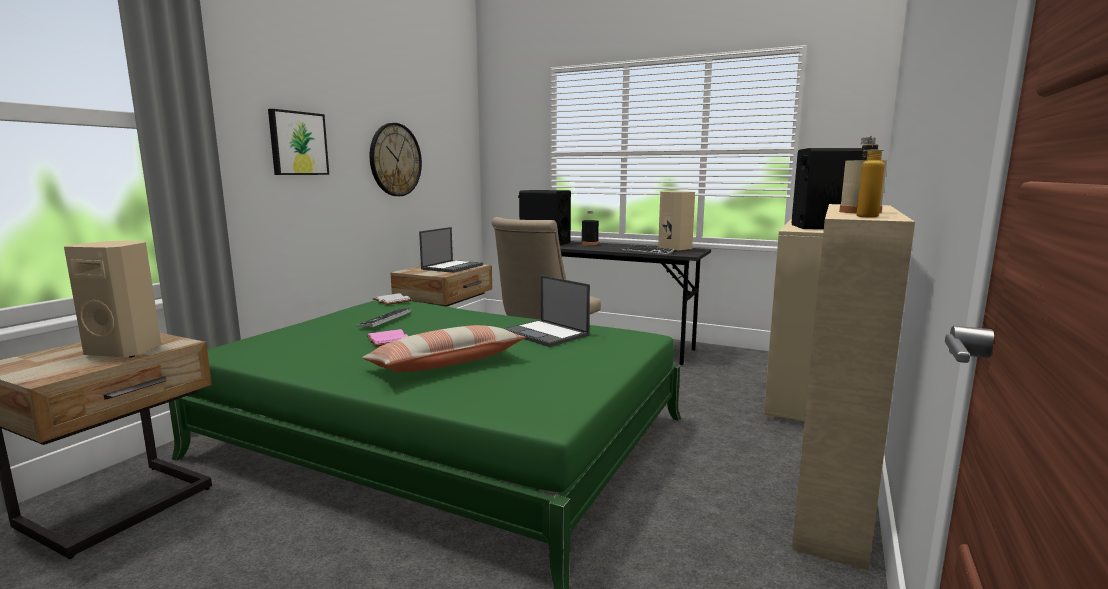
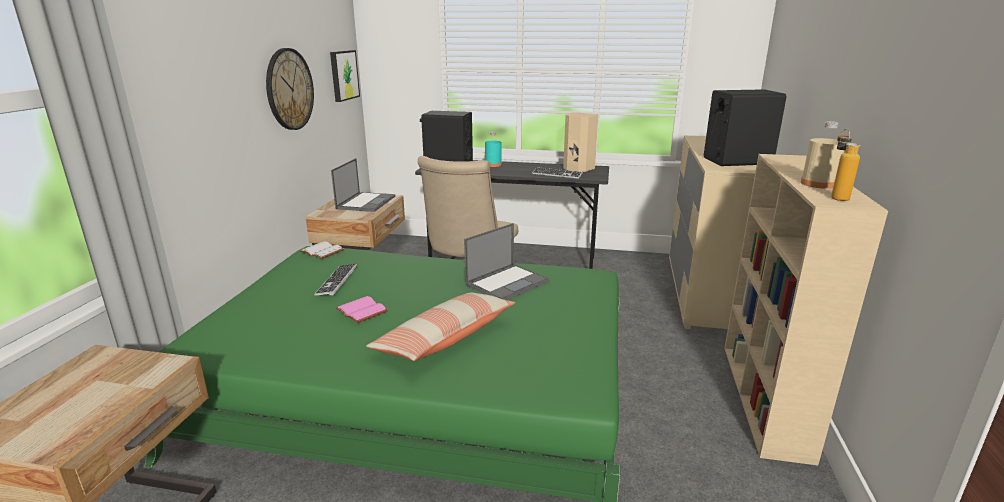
camera: 15 degrees left, 10 degrees up
beige speaker [64,241,161,357] -> none
picture [268,109,329,175] -> picture moved to [330,50,360,102]
laptop [503,275,590,347] -> laptop turned 75 degrees counterclockwise [464,223,549,300]
black bottle [581,211,599,245] -> turquoise bottle [485,132,502,167]

